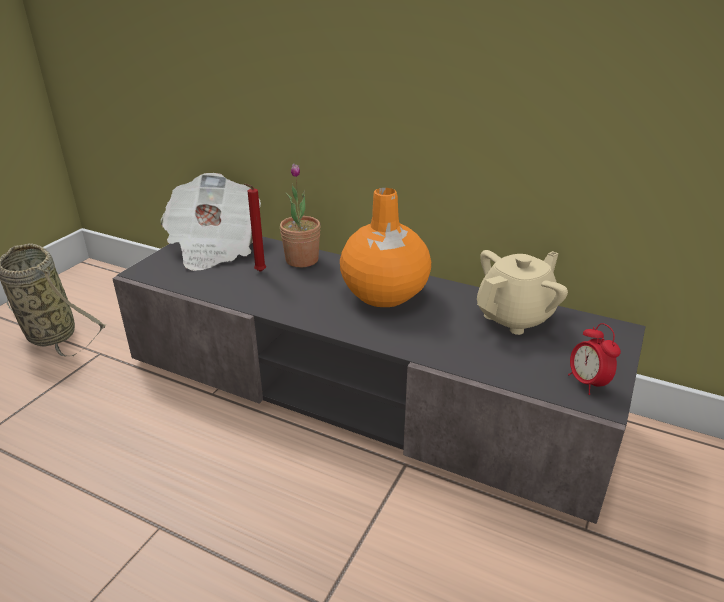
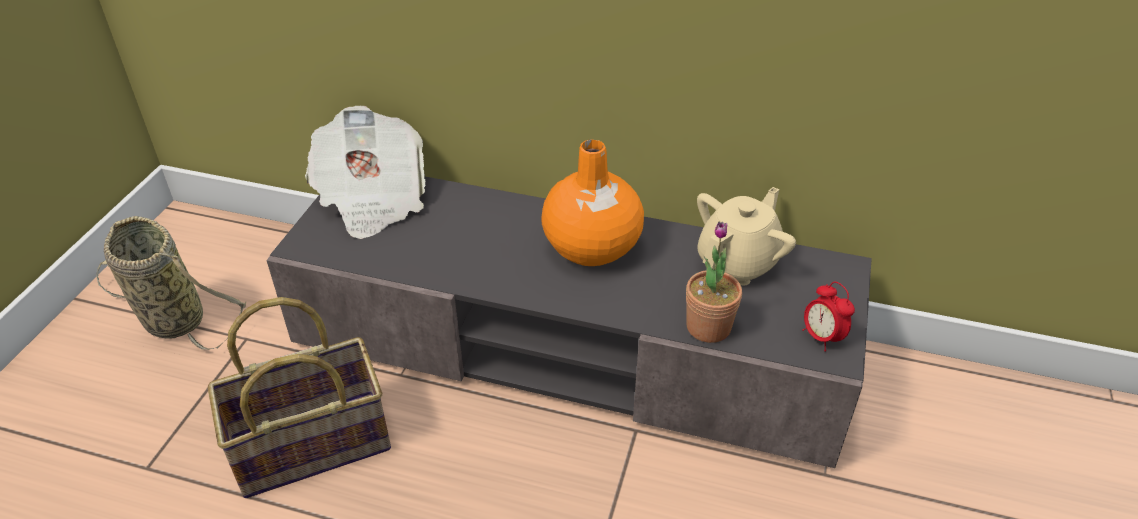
camera: 10 degrees left, 10 degrees up
red candle [244,184,266,272] -> none
potted plant [280,163,321,267] -> potted plant moved to [686,221,742,343]
none -> basket [208,297,391,498]

